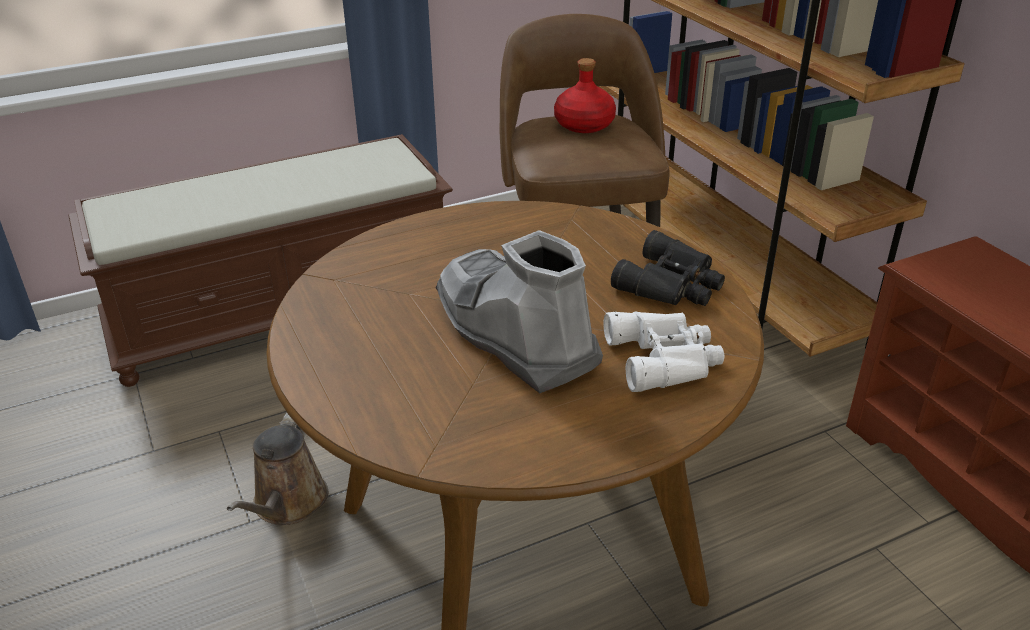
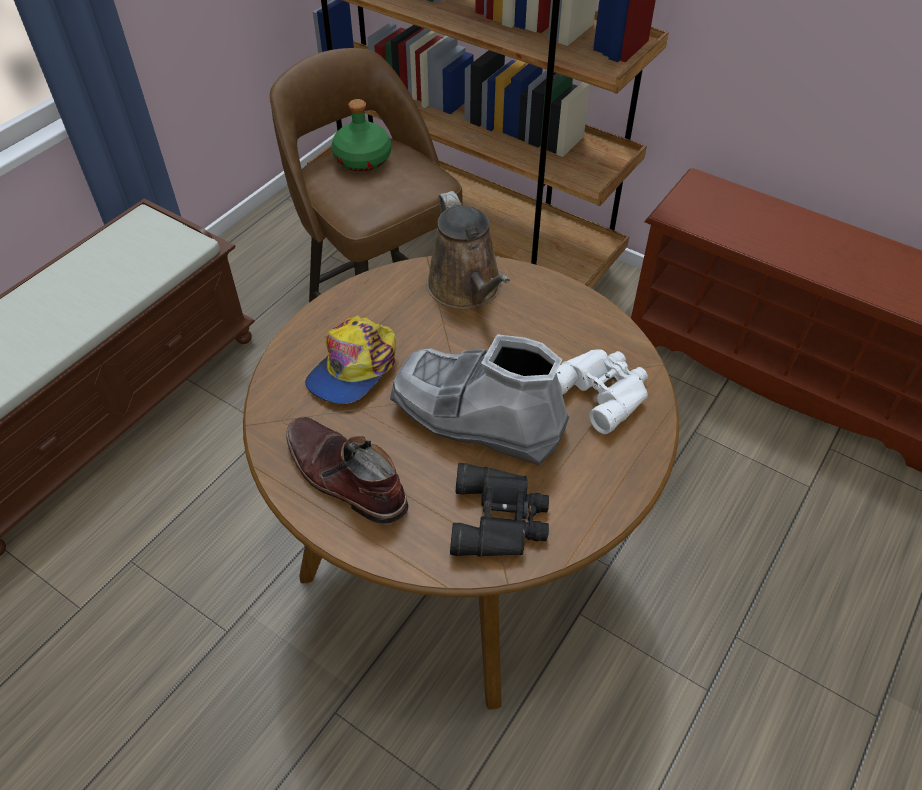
camera: 30 degrees left, 15 degrees up
brown watering can [227,413,328,525] -> brown watering can moved to [427,191,510,309]
red bottle [554,58,616,133] -> green bottle [331,99,391,171]
black binoculars [611,230,725,306] -> black binoculars moved to [450,463,549,557]
none -> brown boot [287,417,408,525]
none -> cap [305,315,396,404]

